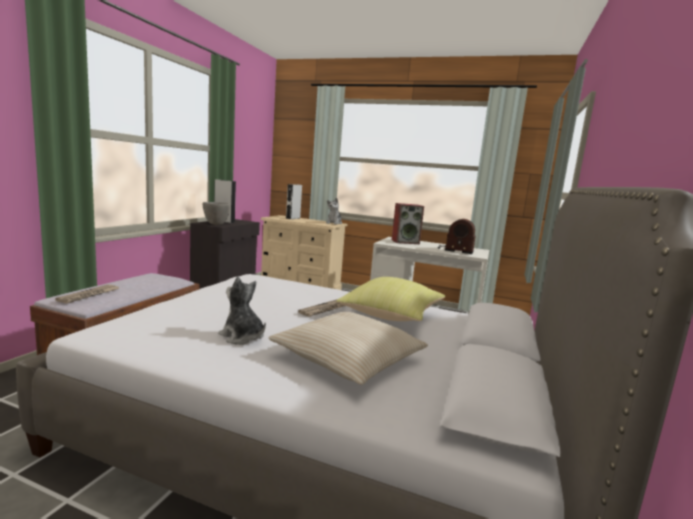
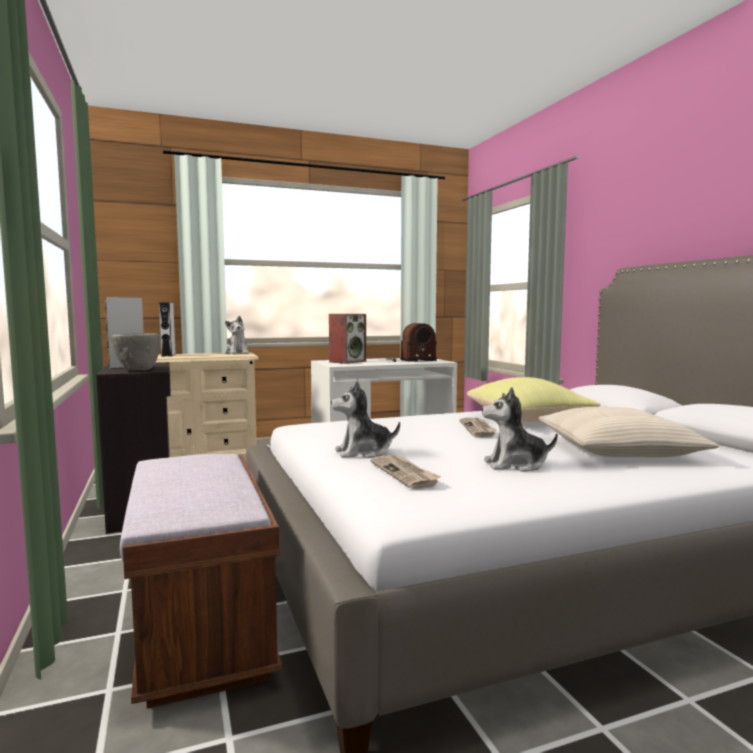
camera: 40 degrees left, 5 degrees down
newspaper [55,285,119,303] -> newspaper moved to [370,455,441,489]
none -> plush toy [331,381,400,458]

